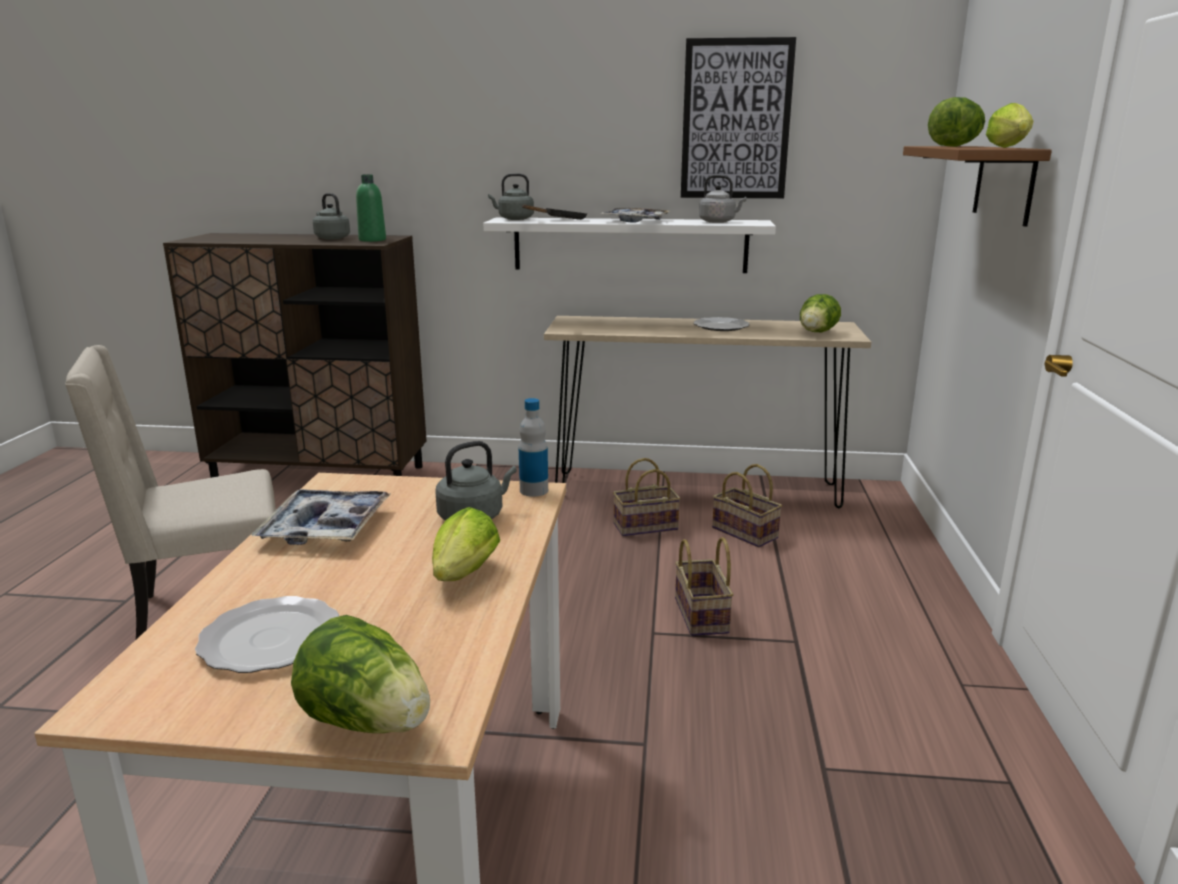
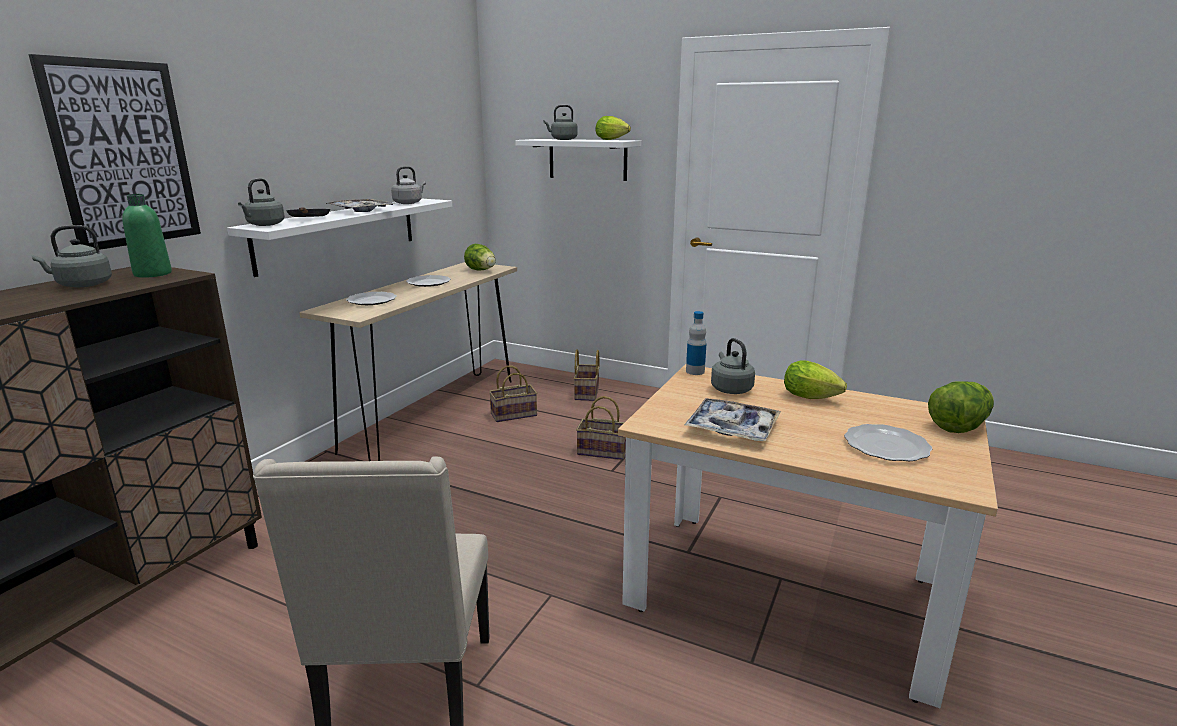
camera: 70 degrees left, 0 degrees up
basket [613,458,681,537] -> basket moved to [574,349,600,401]
picture [681,37,796,198] -> picture moved to [28,54,201,250]
brown shelf [903,146,1052,227] -> white shelf [515,139,641,181]
lettuce [928,97,985,147] -> grey kettle [543,105,578,140]
none -> plate [346,292,397,305]

